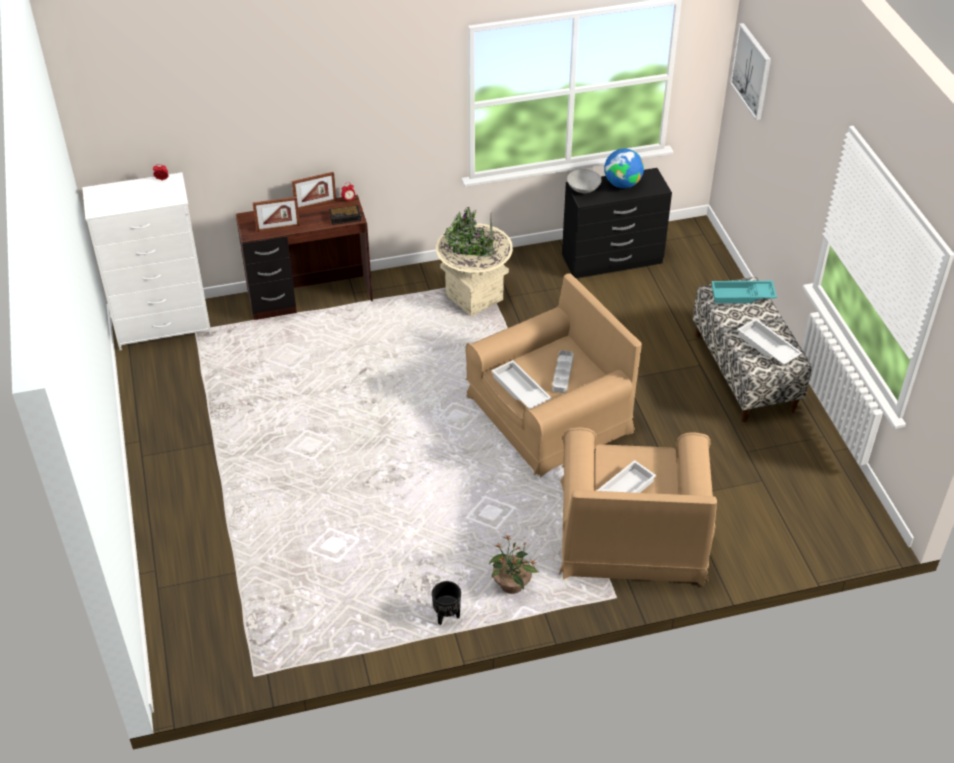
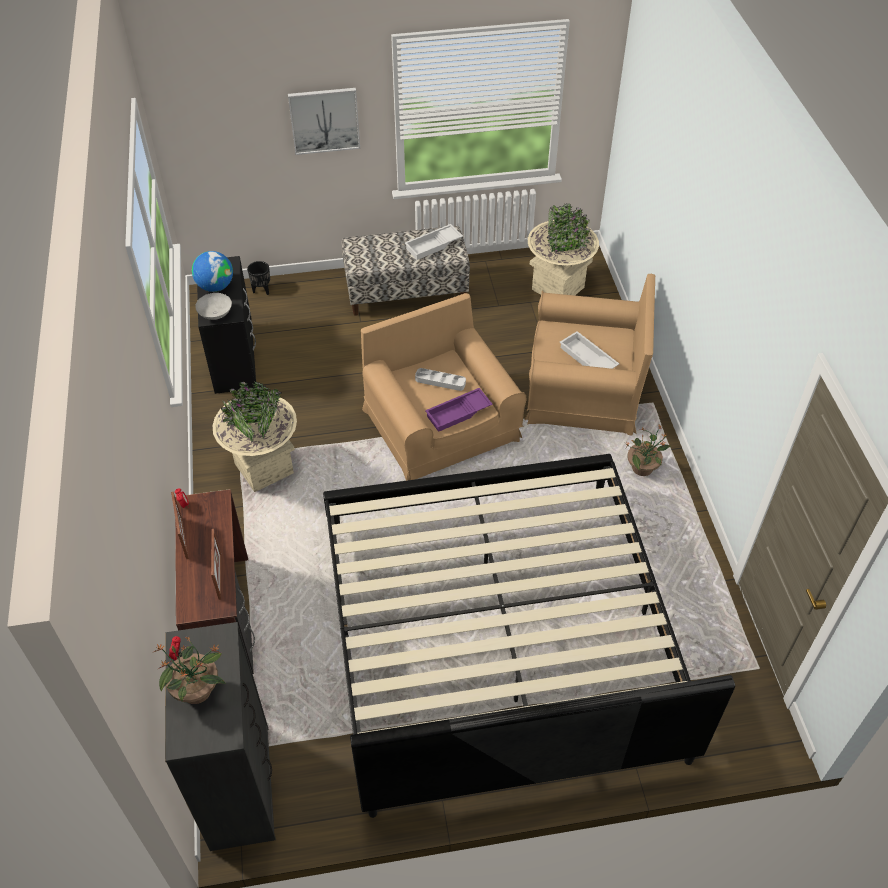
camera: 85 degrees left, 5 degrees up
white dresser [82,172,211,350] -> black dresser [165,622,276,851]
alarm clock [329,205,362,225] -> none
black planter [432,581,461,625] -> black planter moved to [247,261,270,295]
white tray [491,360,551,409] -> purple tray [425,388,493,432]
turquoise tray [712,281,777,303] -> none
picture [730,23,771,120] -> picture moved to [288,88,360,155]
none -> potted plant [154,636,226,704]
none -> bed [323,454,735,818]
none -> beige planter [528,204,599,295]

